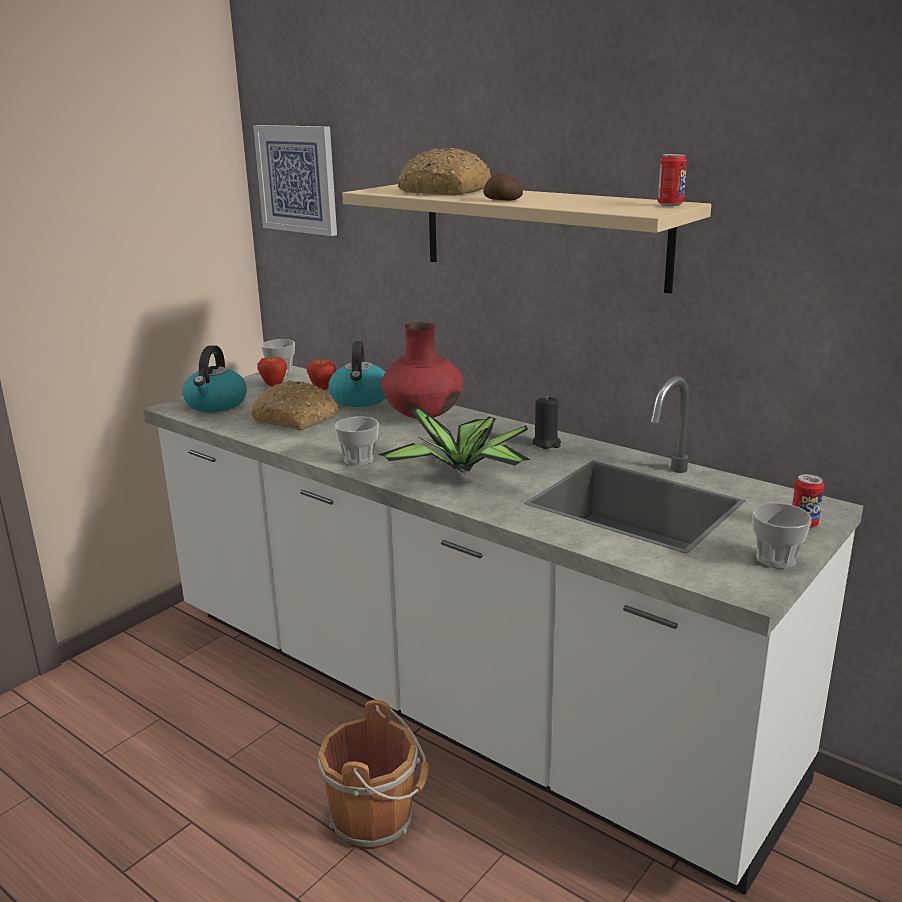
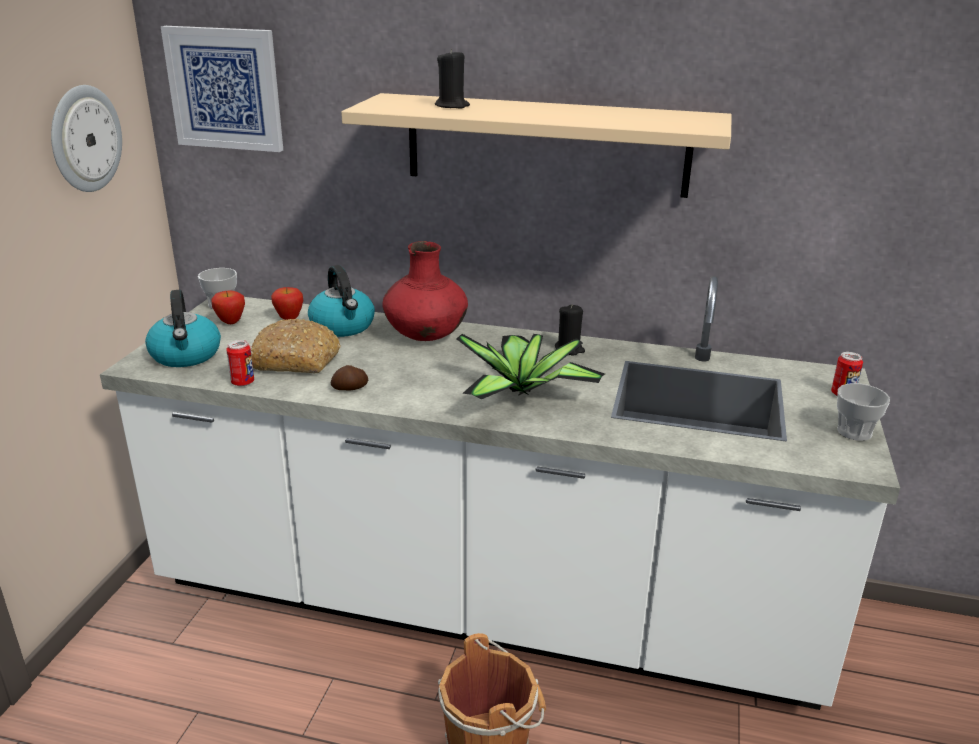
camera: 25 degrees left, 5 degrees up
cup [335,417,379,466] -> none
bread [398,148,491,195] -> black candle [435,49,470,108]
potato [483,173,523,201] -> potato moved to [331,365,368,391]
can [658,154,687,206] -> can moved to [226,340,254,386]
none -> wall clock [51,85,122,192]

